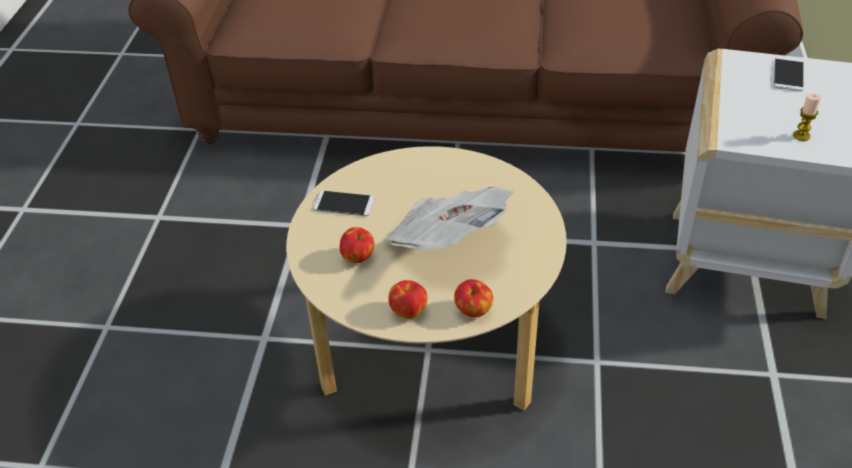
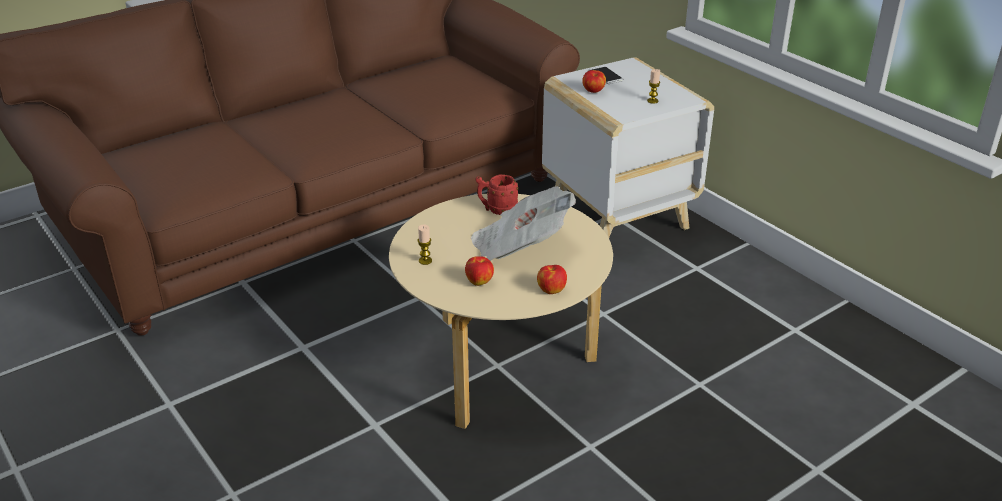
camera: 45 degrees left, 10 degrees down
phone [313,191,374,216] -> candle [418,224,432,265]
apple [454,279,493,317] -> apple moved to [582,70,606,93]
none -> red mug [475,174,518,215]

